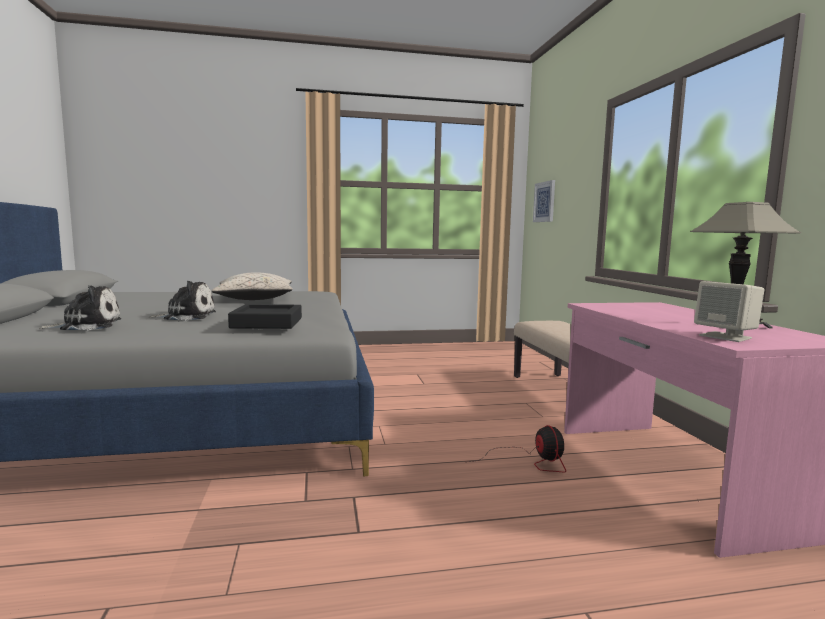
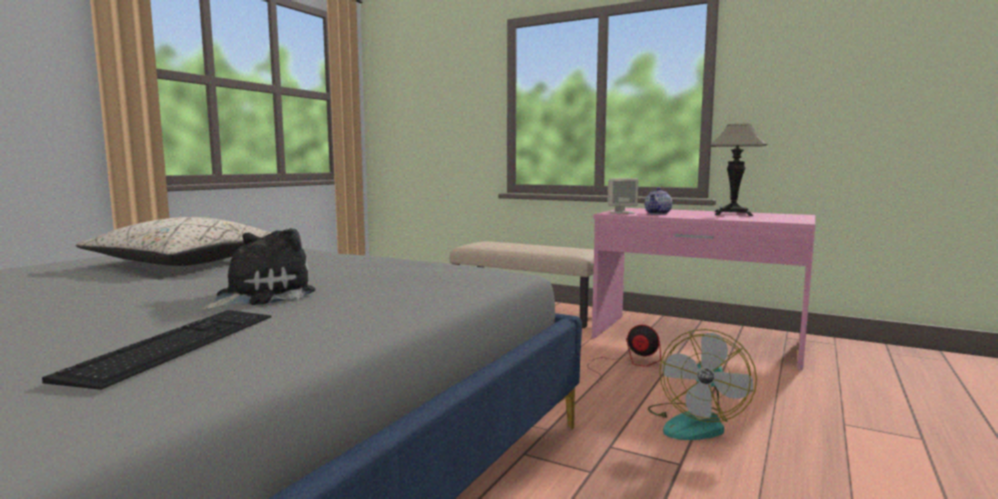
camera: 50 degrees left, 0 degrees up
plush toy [39,285,121,331] -> keyboard [42,310,271,390]
black tray [228,304,302,329] -> none
picture [533,180,555,222] -> none
beige speaker [694,281,764,342] -> beige speaker moved to [608,178,638,214]
none -> teapot [645,187,672,215]
none -> fan [648,329,757,440]

